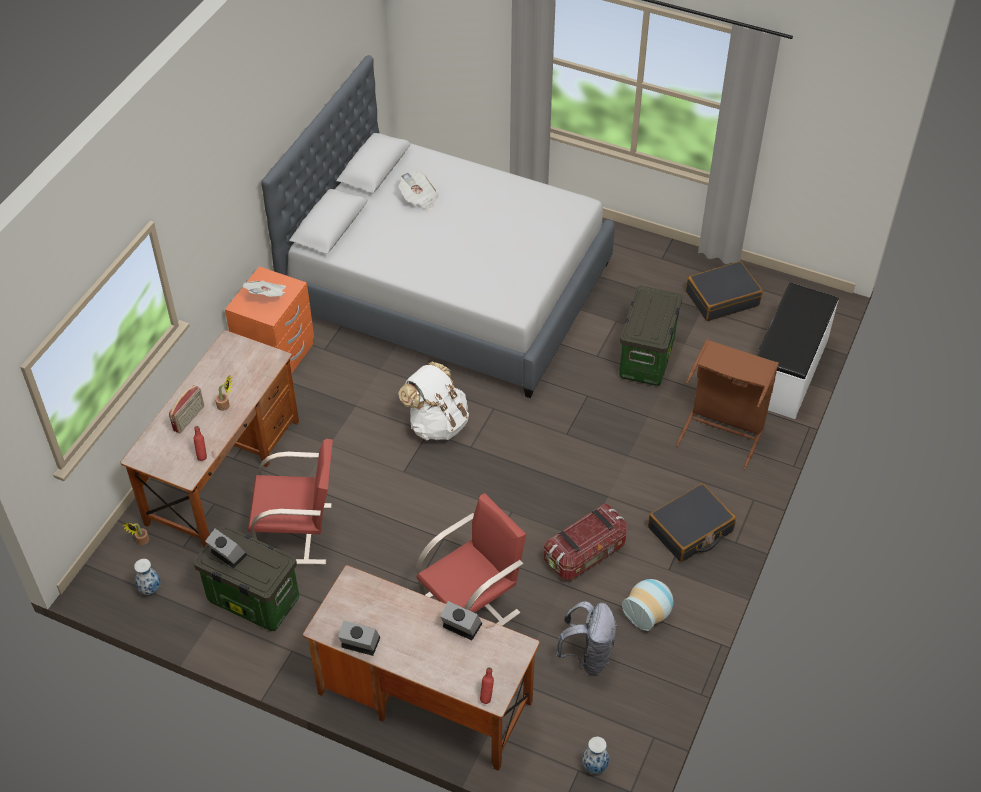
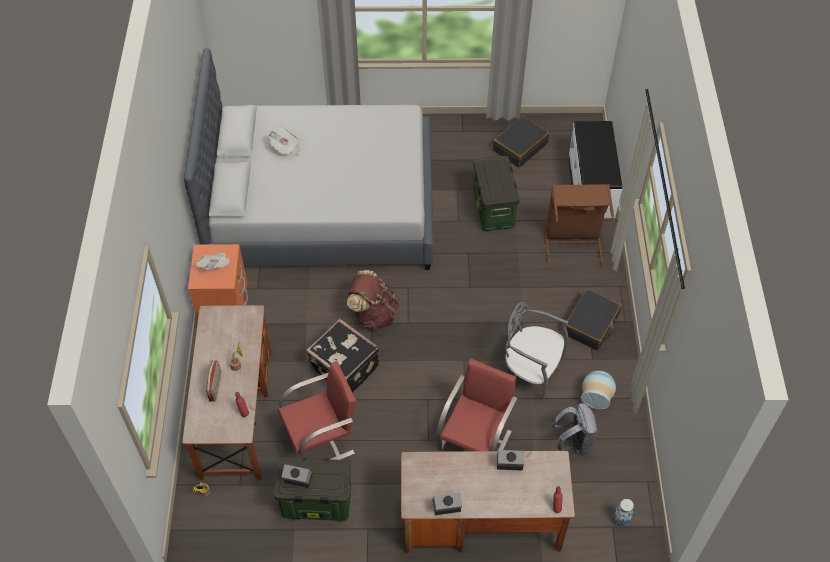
camera: 25 degrees left, 5 degrees up
vase [134,559,160,595] -> none
white backpack [398,362,469,440] -> brown backpack [347,270,400,331]
storage box [544,504,627,581] -> grey chair [505,302,569,401]
none -> black suitcase [306,319,380,393]

